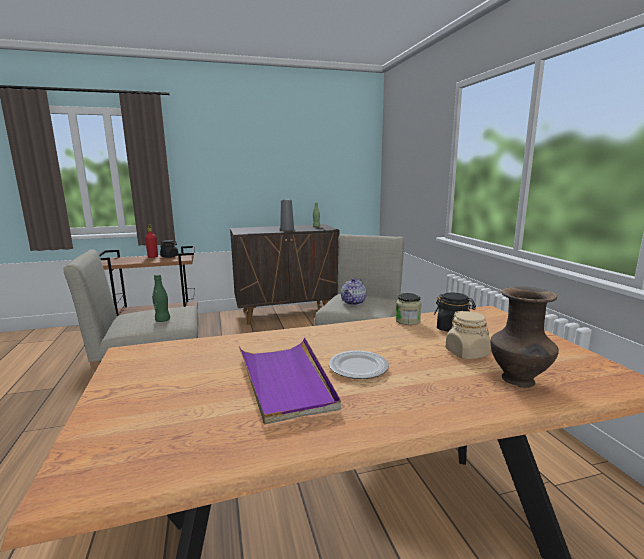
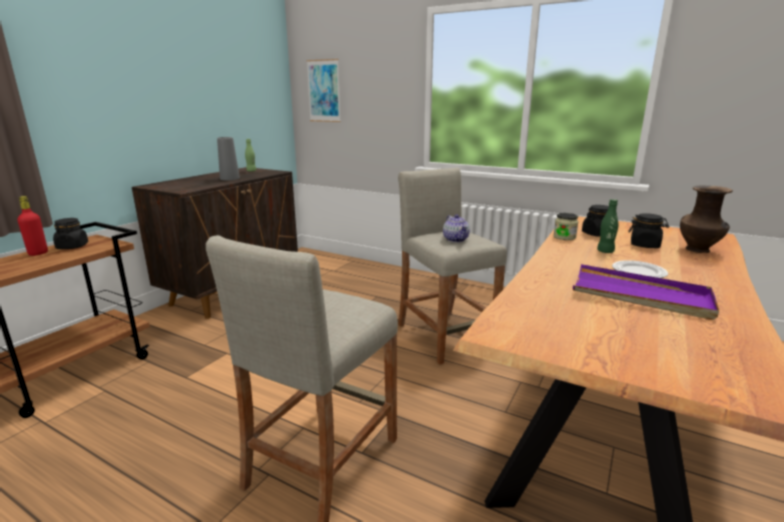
camera: 45 degrees left, 5 degrees up
green bottle [152,274,170,322] -> green bottle moved to [597,199,618,253]
beige jar [446,311,491,360] -> black jar [628,213,669,248]
none -> picture [306,59,341,122]

